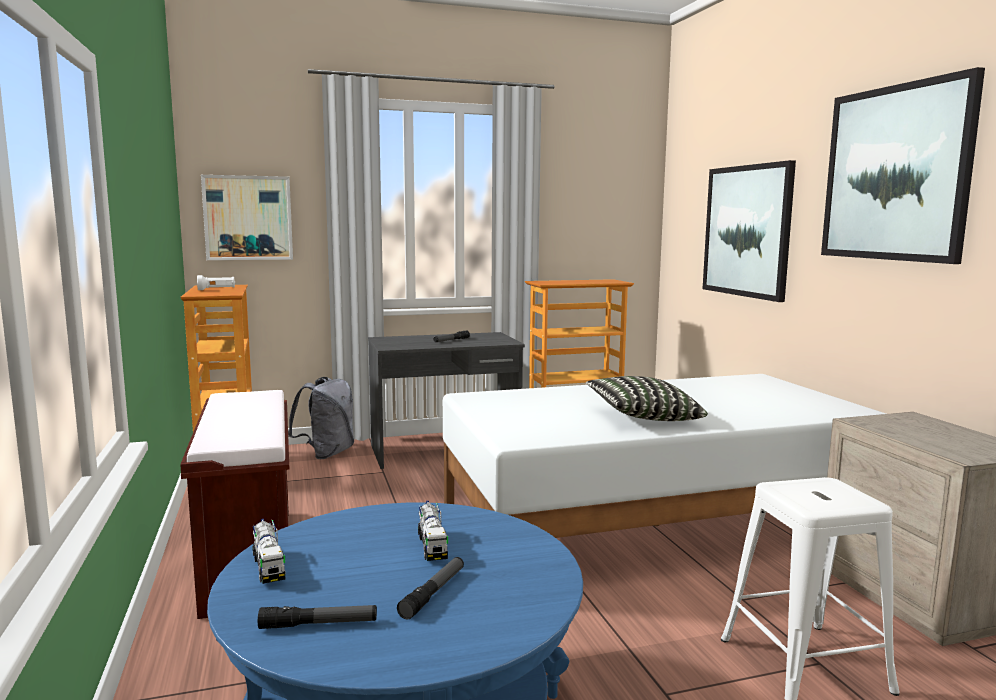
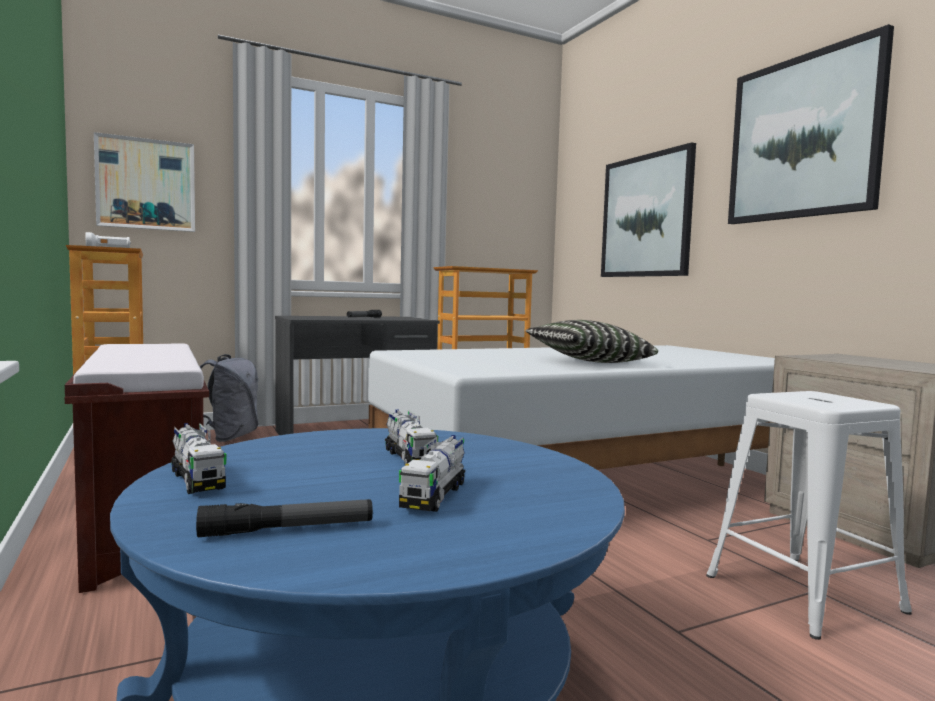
camera: 10 degrees left, 5 degrees down
flashlight [397,557,464,620] -> toy truck [399,435,465,512]

